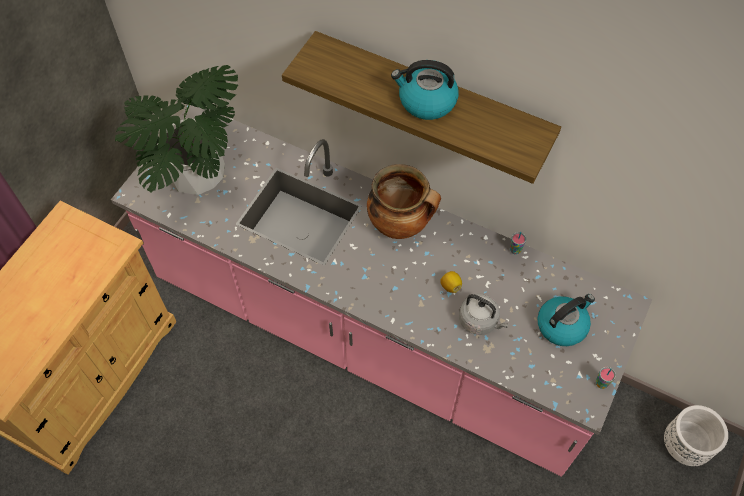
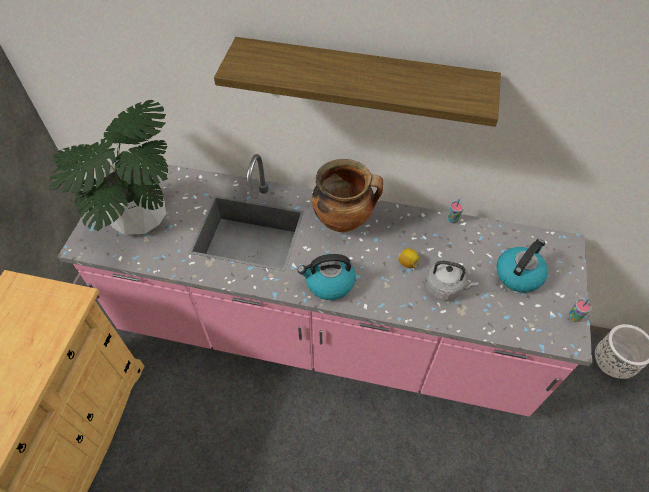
camera: 15 degrees left, 5 degrees down
kettle [391,60,459,120] -> kettle moved to [298,254,355,300]

